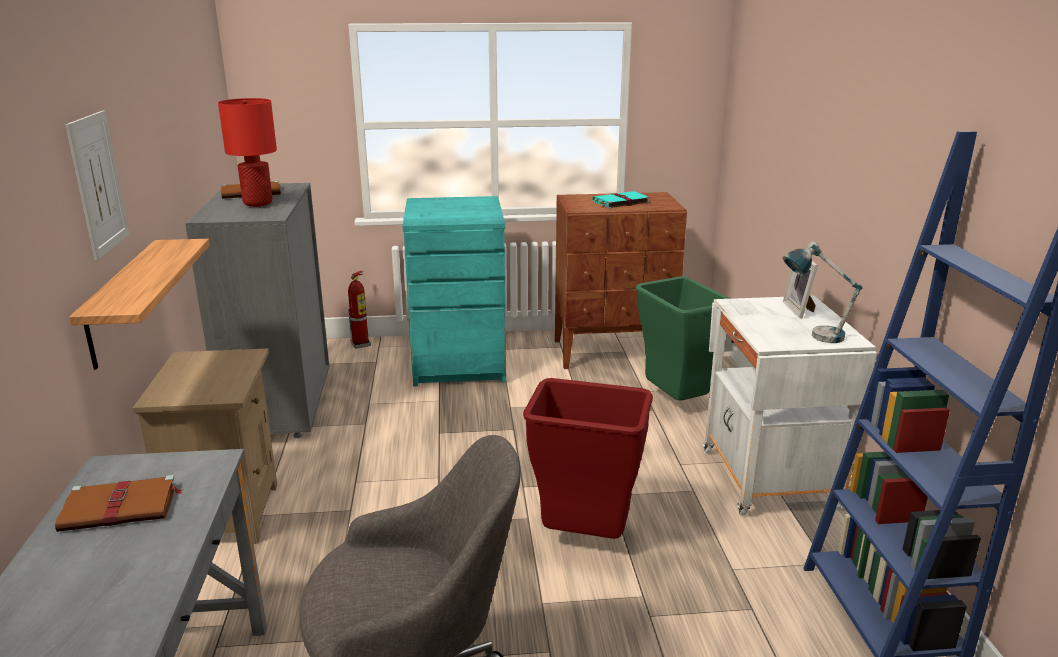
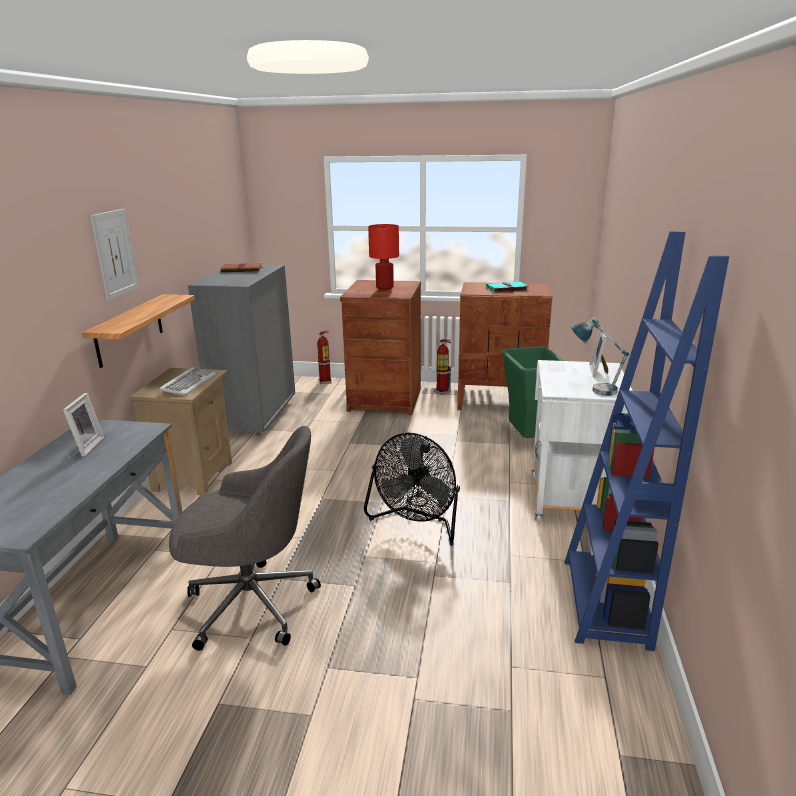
camera: 15 degrees right, 0 degrees up
brown book [55,475,184,532] -> picture frame [63,393,104,457]
red table lamp [218,98,277,207] -> red table lamp moved to [368,224,399,290]
turquoise dresser [402,196,506,386] -> brown dresser [340,280,421,415]
red trash can [523,378,653,539] -> black fan [364,433,460,546]
none -> keyboard [158,367,217,396]
none -> fire extinguisher [434,339,451,395]

